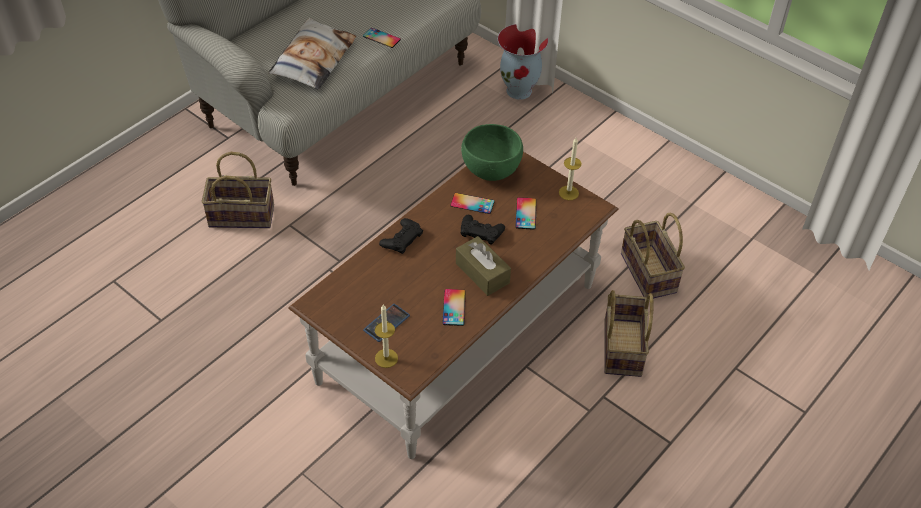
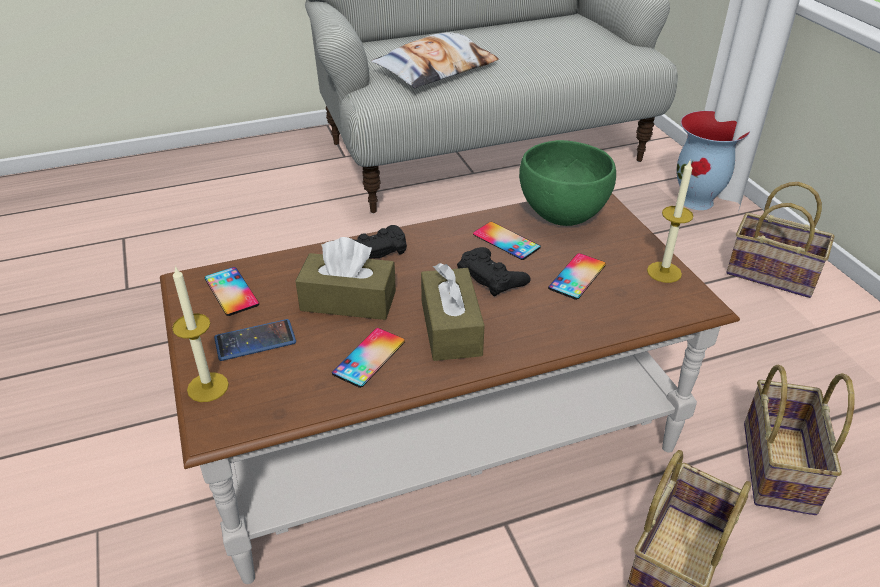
camera: 30 degrees right, 10 degrees down
basket [201,152,274,228] -> basket moved to [726,182,834,298]
phone [363,28,401,48] -> phone moved to [205,267,259,316]
none -> brown tissue box [296,237,396,320]

